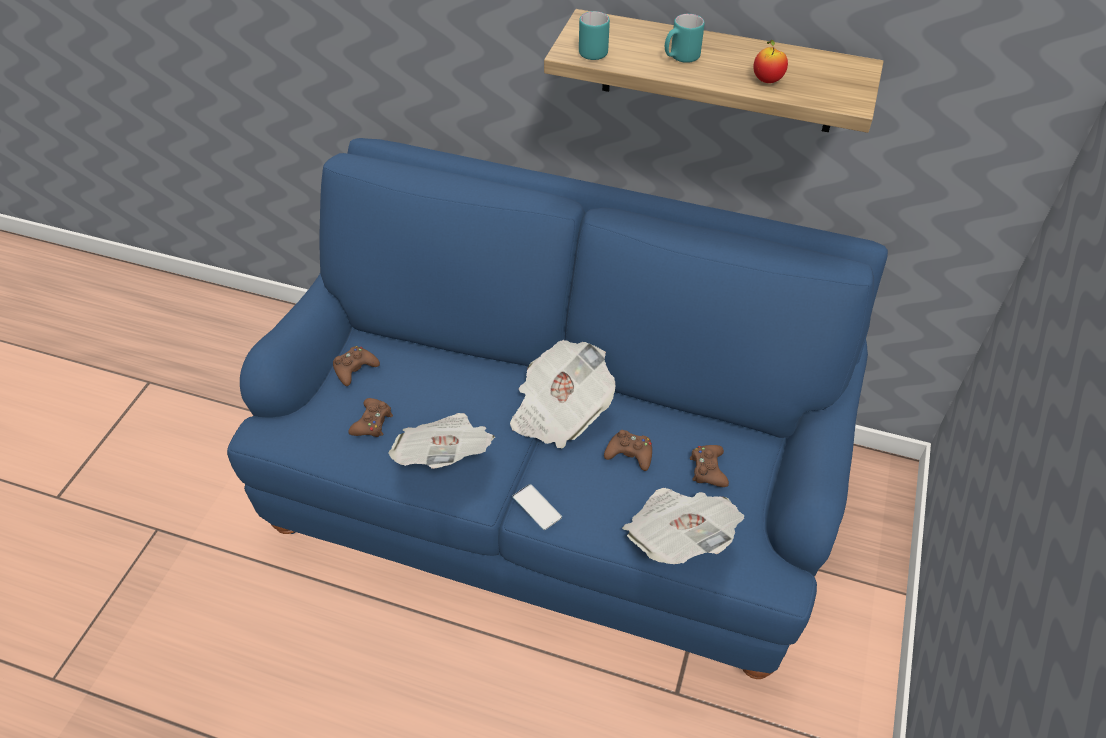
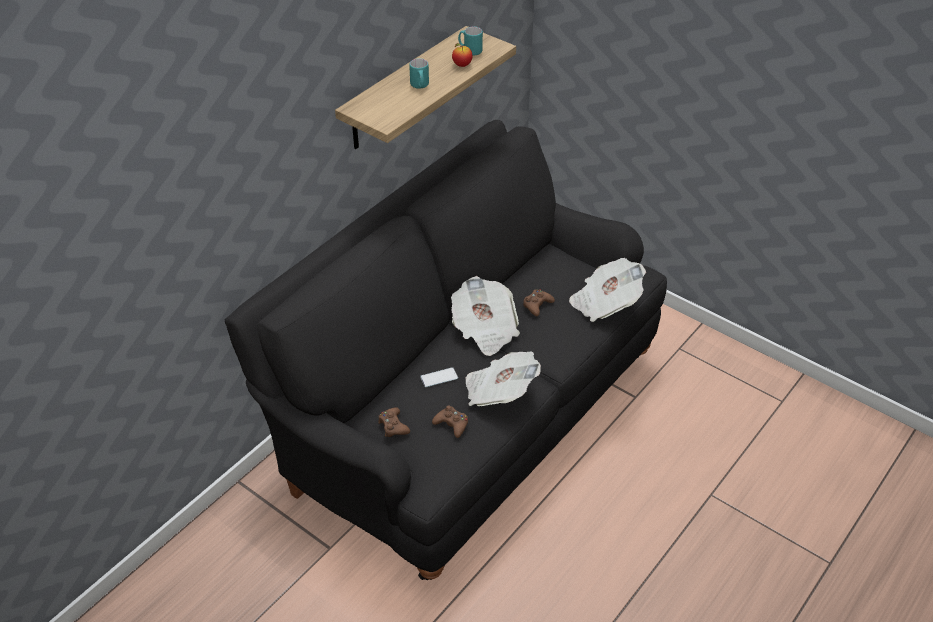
camera: 70 degrees left, 5 degrees down
blue sofa [227,138,888,679] -> black sofa [224,120,667,580]
phone [513,484,562,530] -> phone moved to [420,367,458,387]
turquoise mug [579,11,610,60] -> turquoise mug moved to [458,27,483,56]
brown game controller [690,445,729,487] -> none

